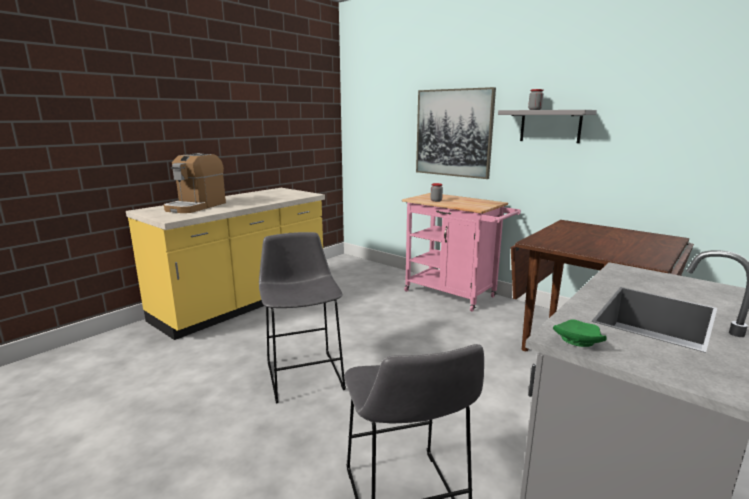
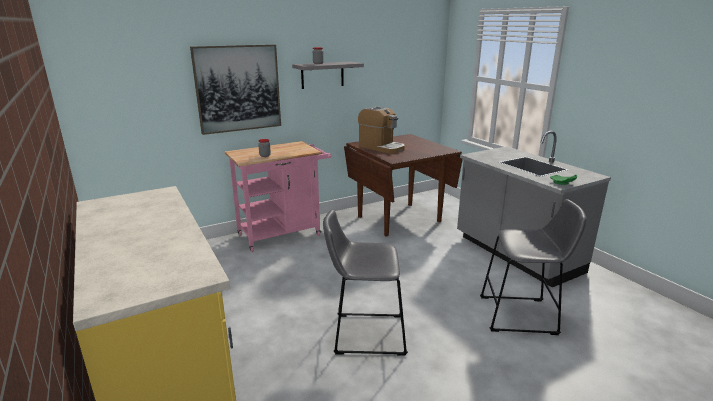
camera: 70 degrees left, 5 degrees up
coffee machine [164,153,226,213] -> coffee machine moved to [358,106,405,154]

